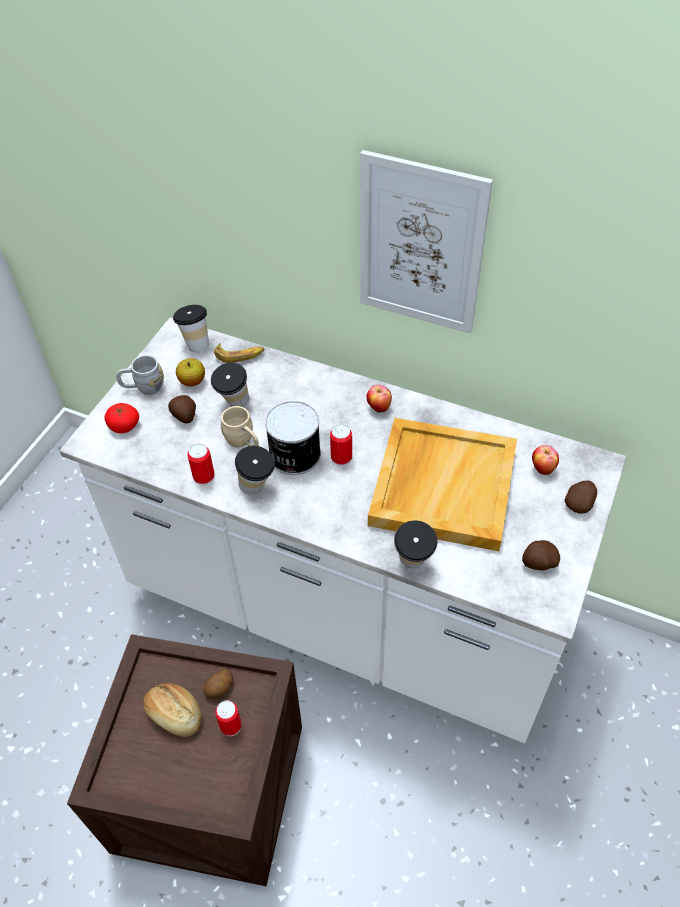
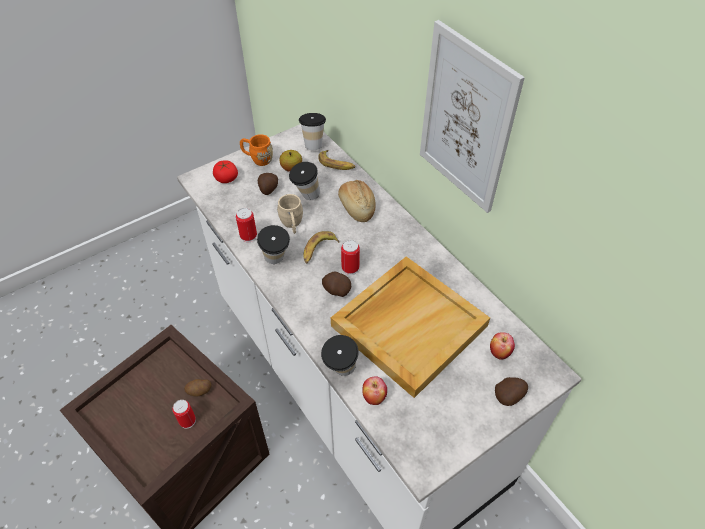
camera: 30 degrees right, 0 degrees up
grey mug [116,355,164,395] -> orange mug [240,134,273,166]
bread [143,683,202,737] -> bread moved to [338,180,376,222]
can [265,401,321,475] -> banana [303,231,339,264]
apple [367,385,392,412] -> apple moved to [363,376,387,405]
potato [522,540,560,570] -> potato moved to [322,271,351,297]

